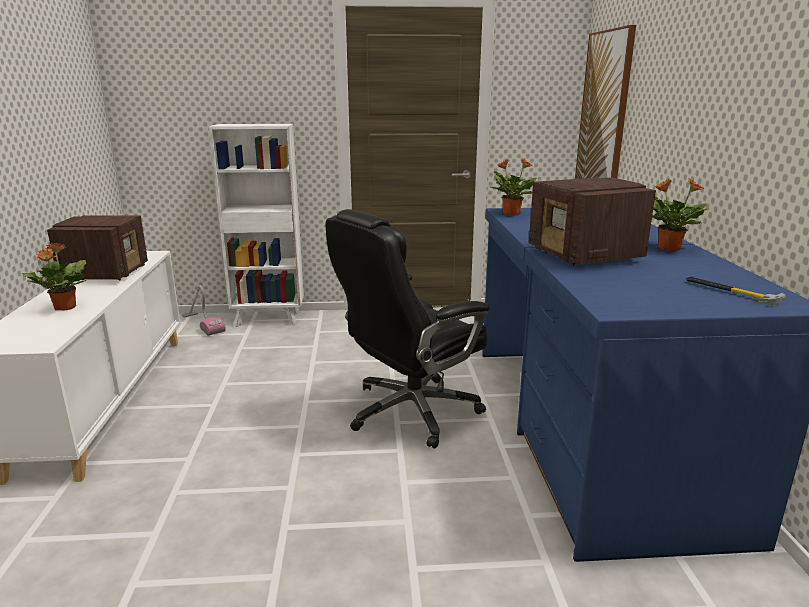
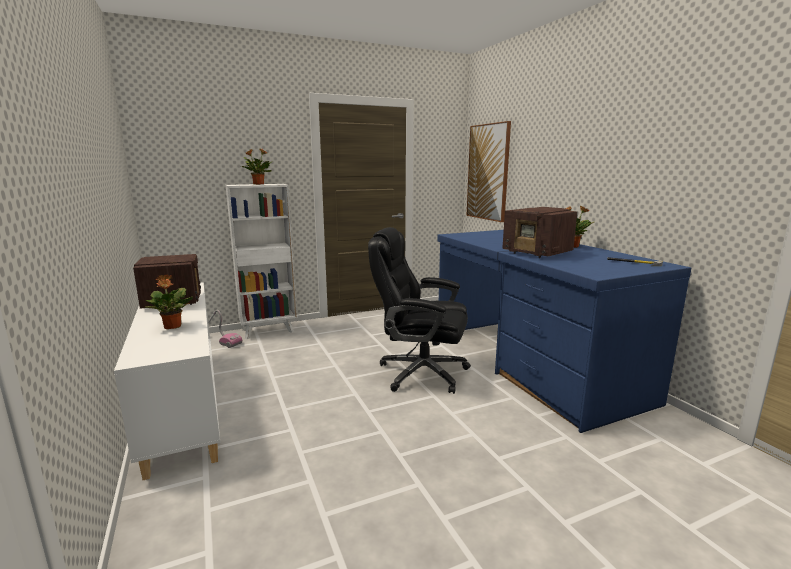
camera: 20 degrees left, 5 degrees down
black office chair [326,209,490,449] -> black office chair turned 75 degrees clockwise [368,227,471,394]
potted plant [491,158,537,216] -> potted plant moved to [241,148,271,185]

